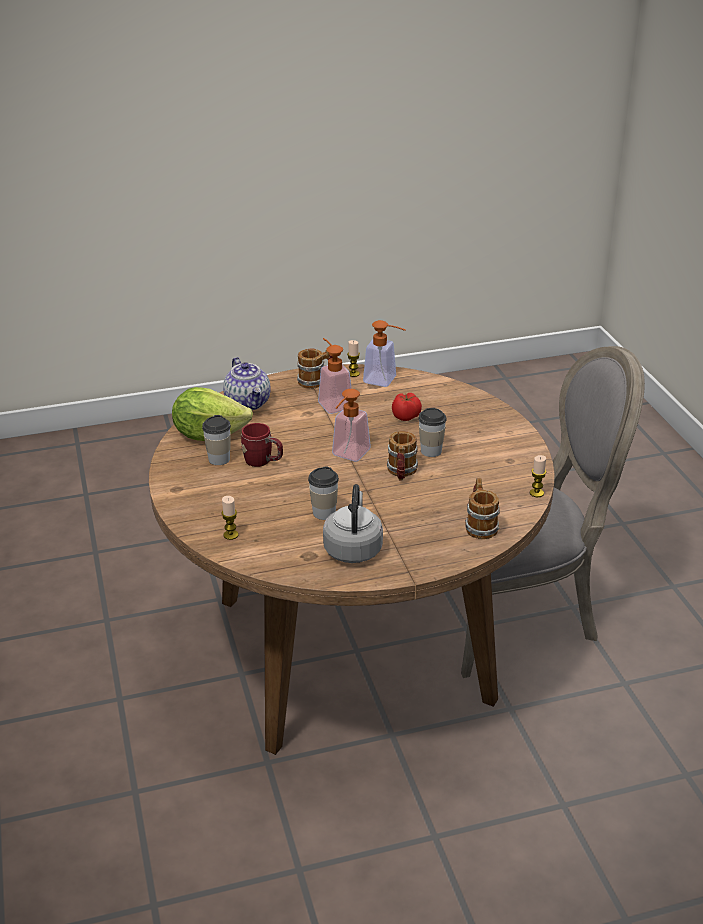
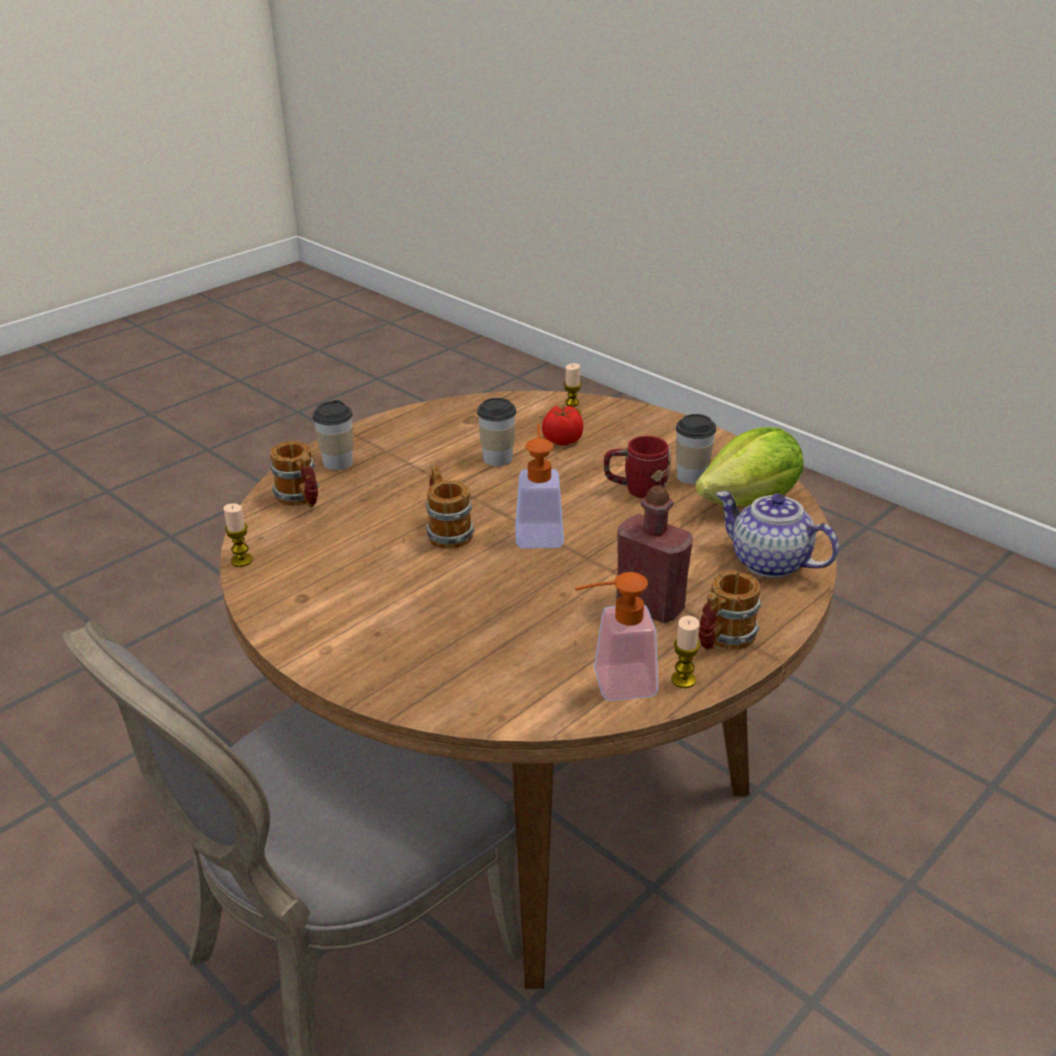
camera: 150 degrees right, 0 degrees up
soap dispenser [318,338,352,414] -> red bottle [616,486,693,623]
grey kettle [323,484,383,563] -> none
tomato [392,393,422,421] -> tomato moved to [542,406,584,446]
cup [418,408,447,457] -> cup moved to [313,400,353,470]

